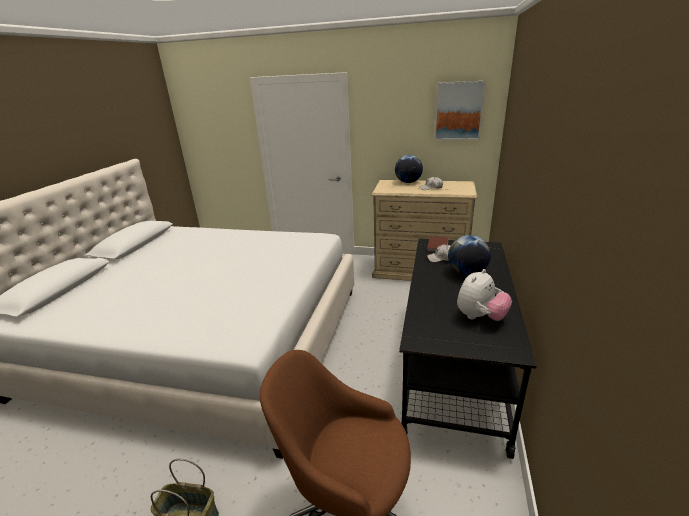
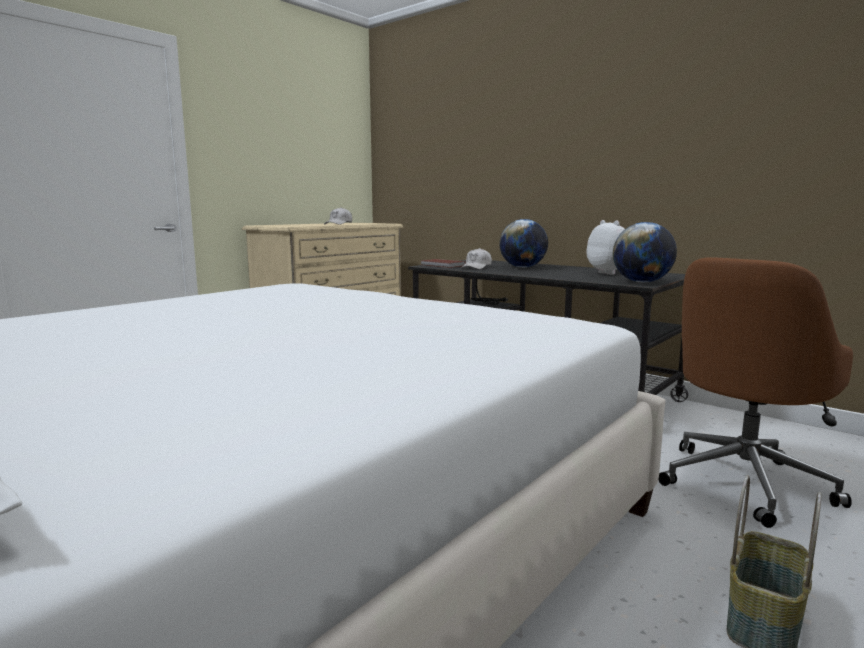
camera: 65 degrees left, 15 degrees down
globe [395,155,423,183] -> globe moved to [613,222,677,283]
picture [435,81,485,140] -> none

